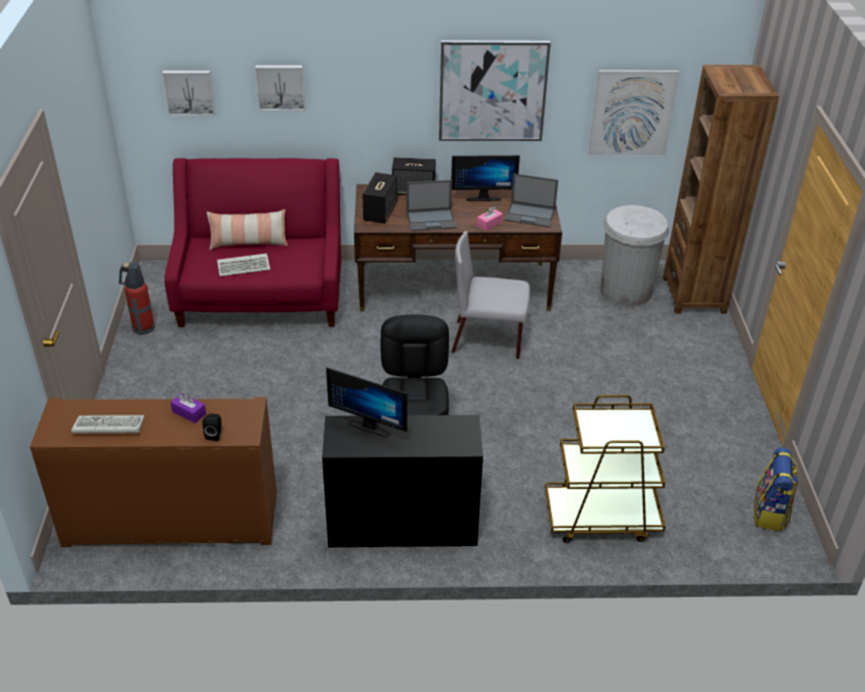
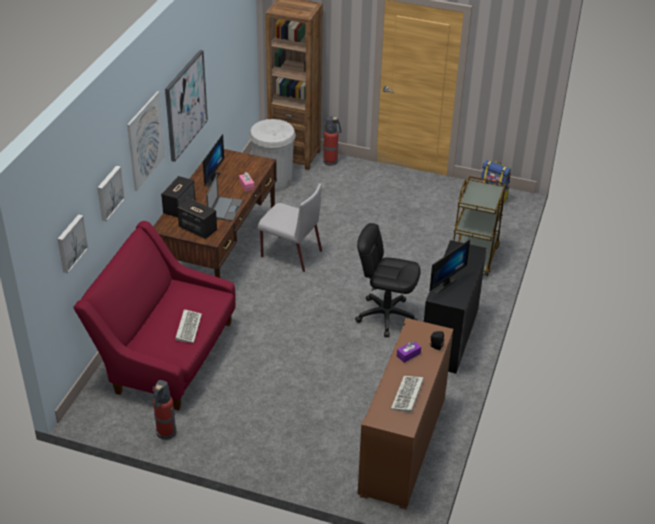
camera: 70 degrees left, 0 degrees up
pillow [207,209,288,250] -> none
grey chair [451,231,530,359] -> grey chair turned 90 degrees counterclockwise [258,183,322,272]
laptop [505,173,558,228] -> none
picture [589,70,679,155] -> picture moved to [127,91,165,191]
none -> fire extinguisher [323,116,341,166]

